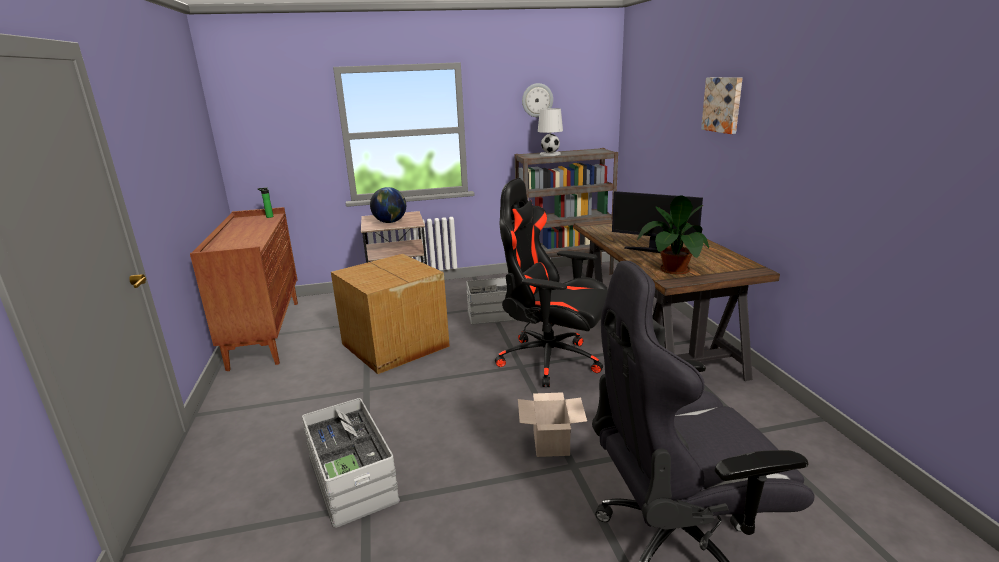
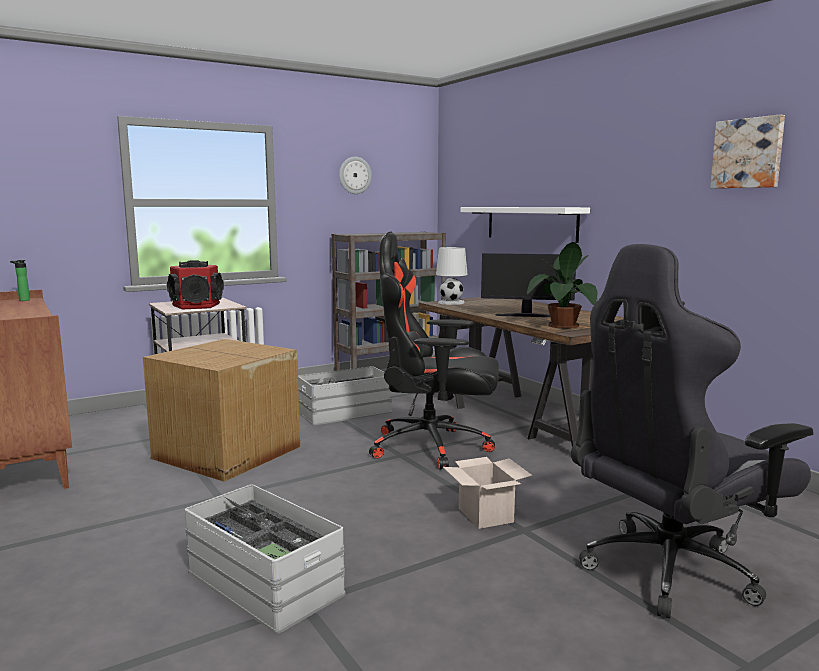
camera: 20 degrees left, 10 degrees down
globe [370,187,406,223] -> speaker [167,260,224,309]
white table lamp [538,108,563,156] -> white table lamp moved to [436,247,468,305]
picture [701,77,742,134] -> picture moved to [710,114,785,189]
none -> white shelf [461,207,590,243]

